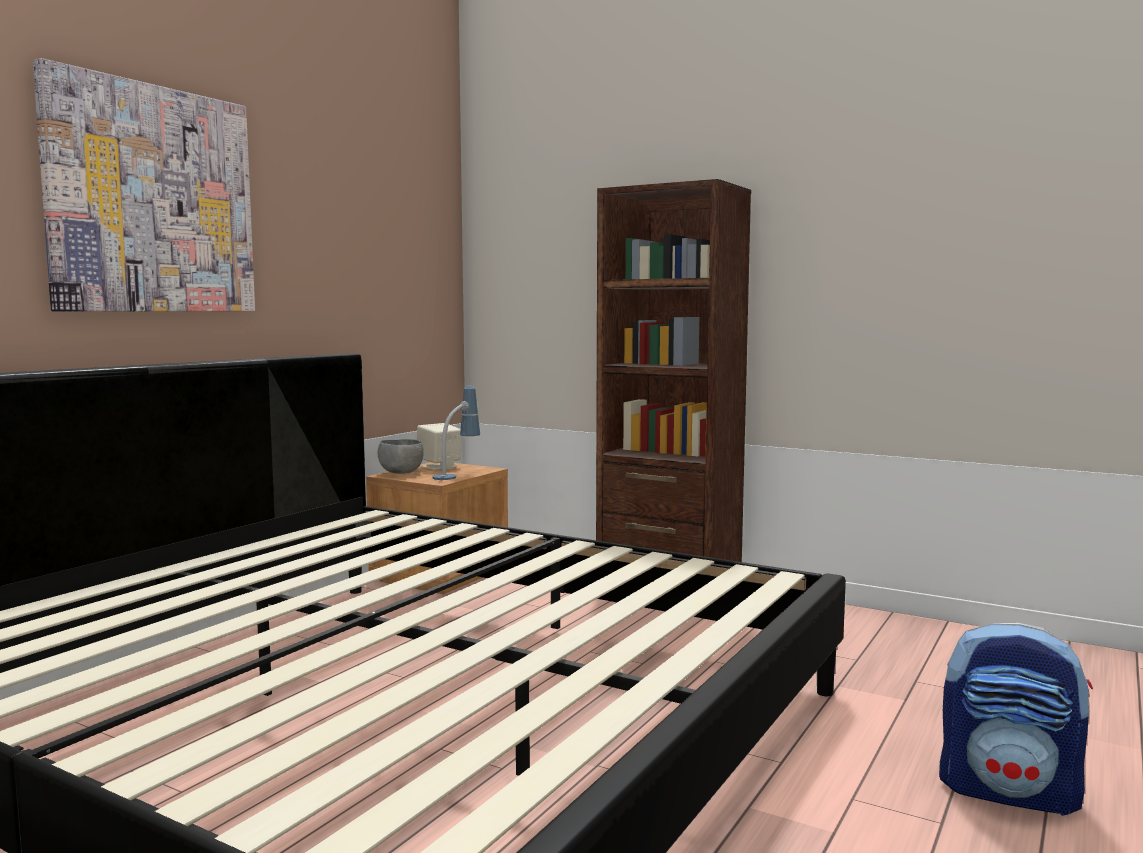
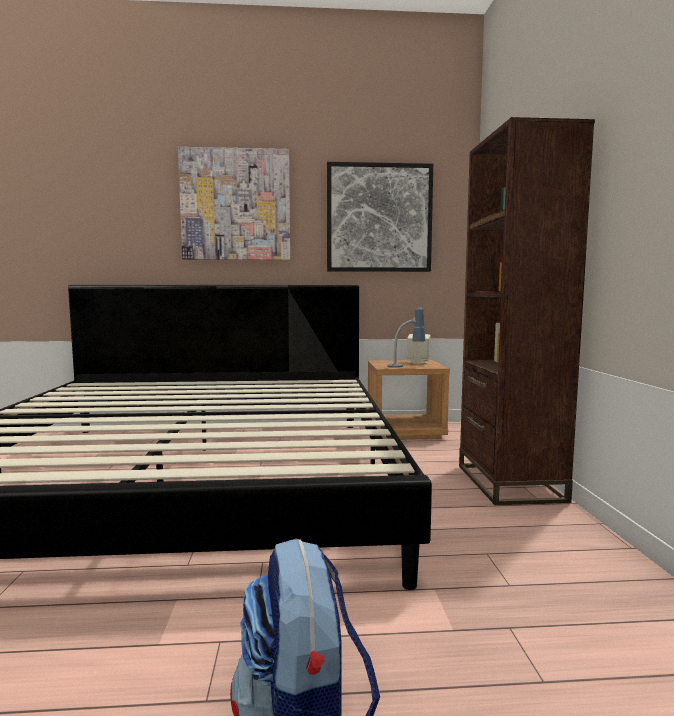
camera: 55 degrees right, 0 degrees up
grey bowl [377,439,424,474] -> none
none -> picture [327,162,433,272]

